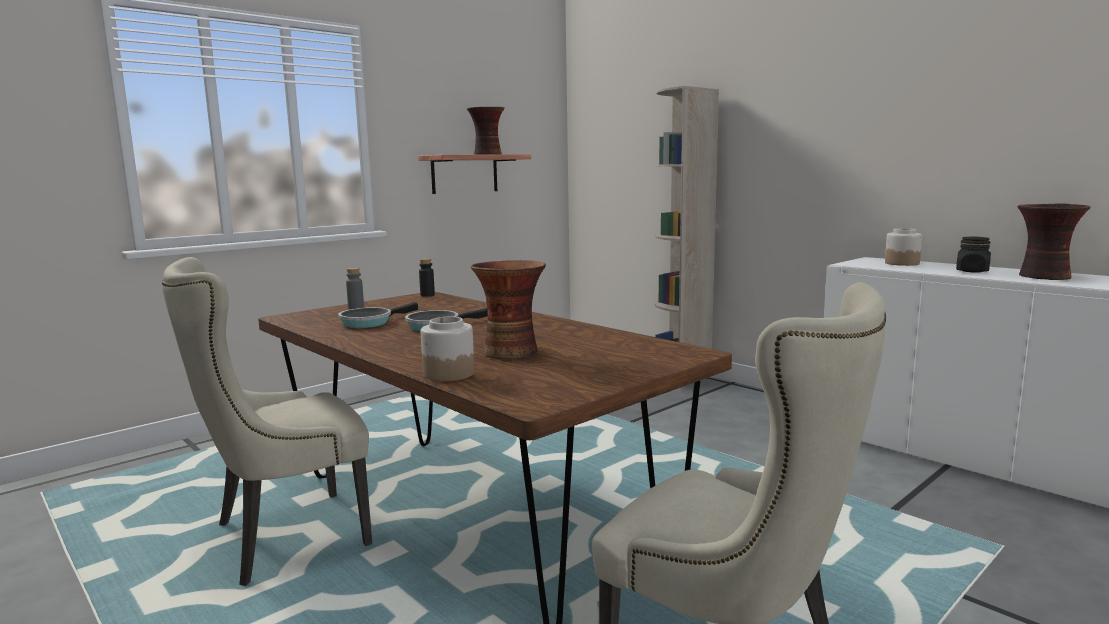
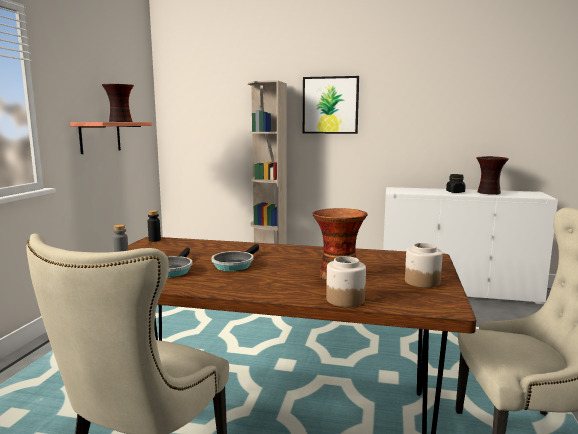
camera: 35 degrees left, 0 degrees up
jar [885,228,922,266] -> jar moved to [405,243,443,288]
none -> picture [303,76,359,134]

